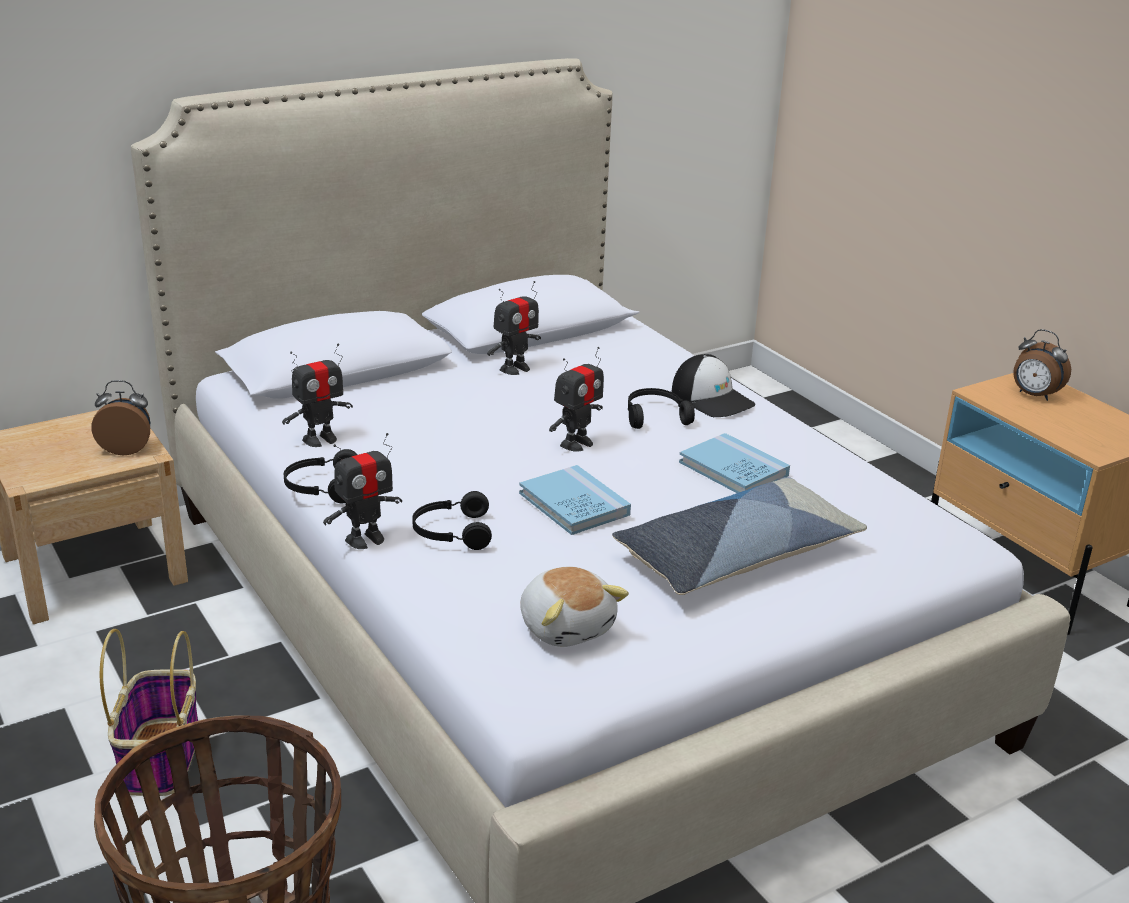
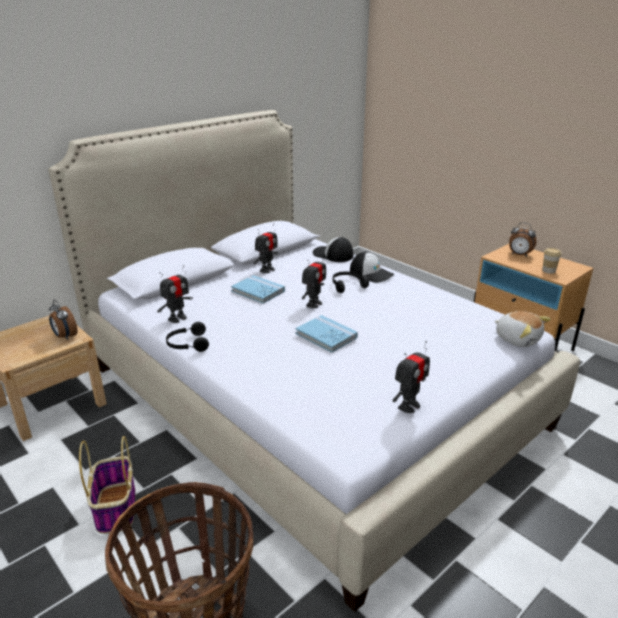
camera: 10 degrees left, 0 degrees up
alarm clock [91,380,150,455] -> alarm clock turned 120 degrees counterclockwise [49,300,78,340]
toy robot [323,433,402,549] -> toy robot moved to [393,341,430,413]
black headphones [412,491,492,550] -> none
plush toy [520,567,629,647] -> plush toy moved to [495,311,551,347]
pillow [612,477,867,595] -> none
blue book [679,433,790,493] -> blue book moved to [231,275,285,304]
none -> cap [313,237,353,262]
none -> cup [542,248,562,274]

